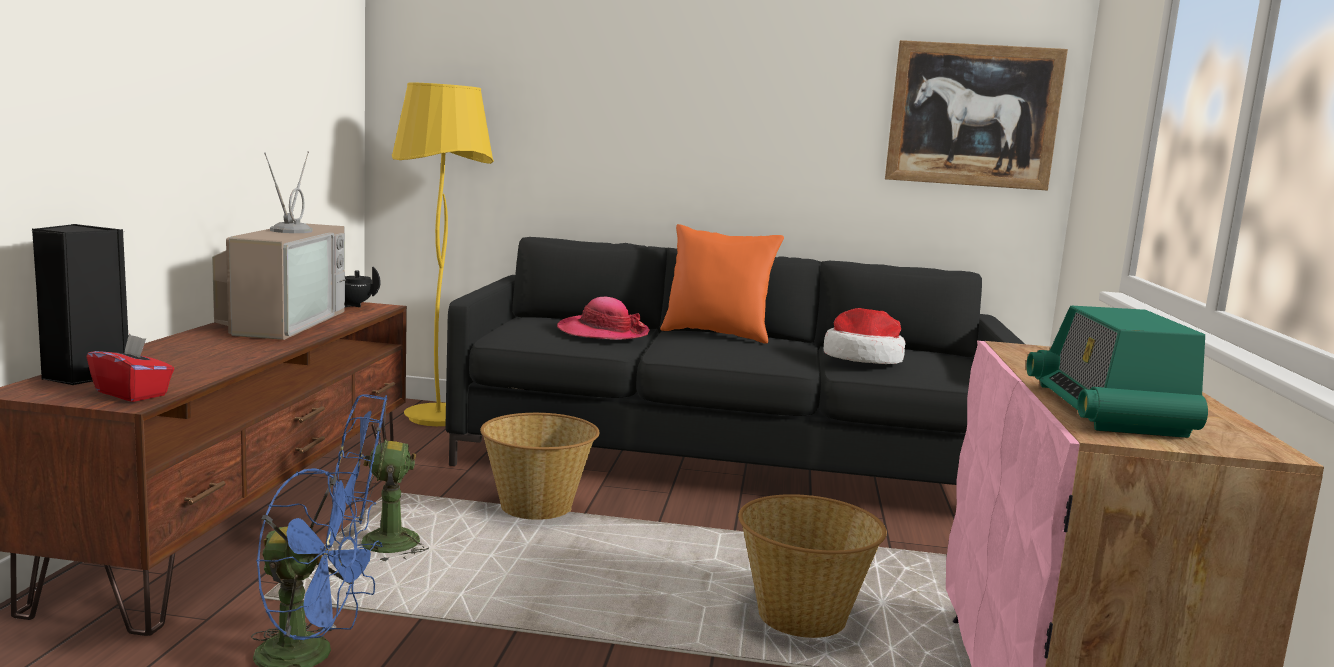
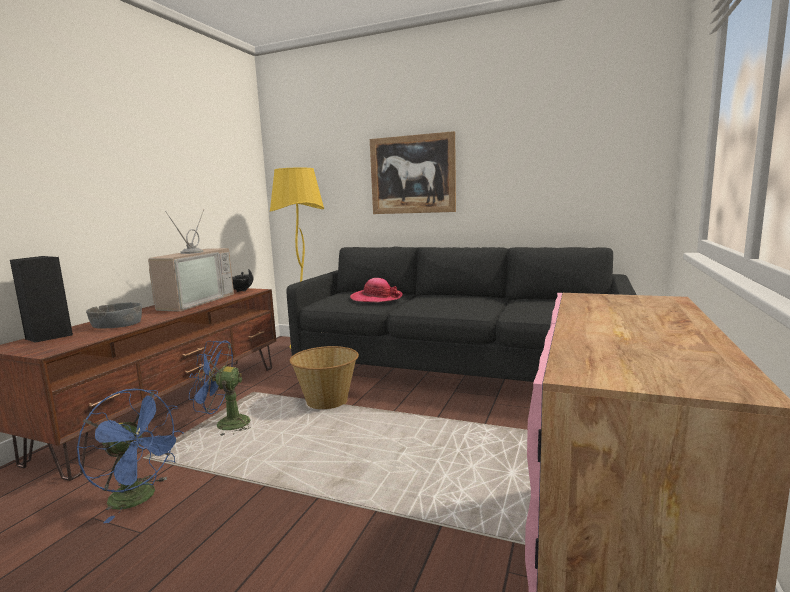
camera: 15 degrees right, 0 degrees up
red tissue box [87,334,174,402] -> none
orange pillow [660,224,784,344] -> none
basket [738,494,887,638] -> none
hat [824,308,905,364] -> none
picture [885,40,1068,191] -> picture moved to [370,131,456,214]
radio [1026,306,1208,438] -> none
none -> grey bowl [86,302,142,329]

